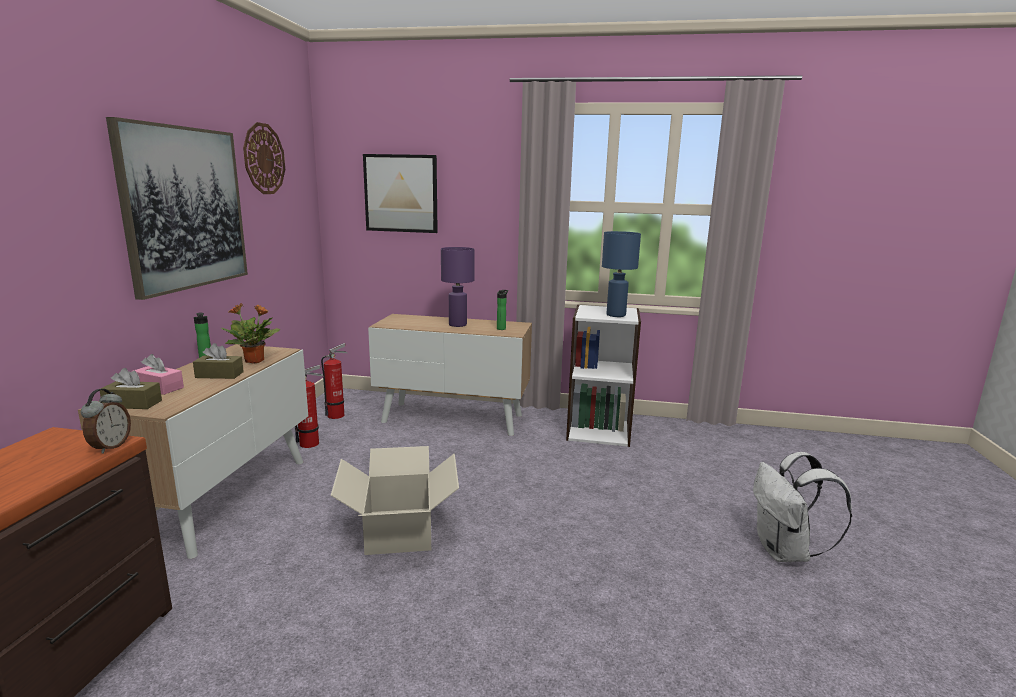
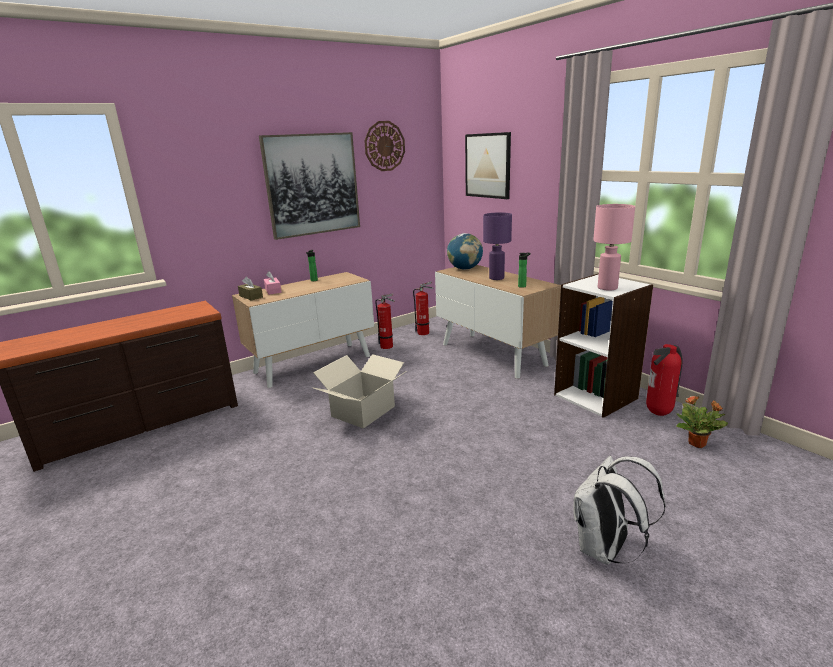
camera: 45 degrees right, 5 degrees up
alarm clock [81,389,131,454] -> none
brown tissue box [193,343,244,379] -> none
potted plant [221,303,281,364] -> potted plant moved to [676,396,728,448]
blue table lamp [602,231,641,317] -> pink table lamp [593,204,635,291]
none -> globe [447,233,483,270]
none -> fire extinguisher [646,344,683,416]

